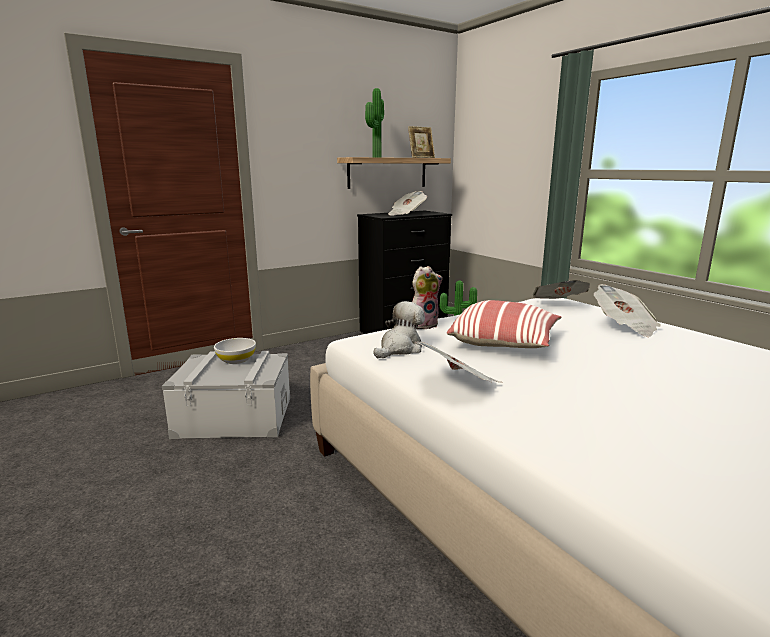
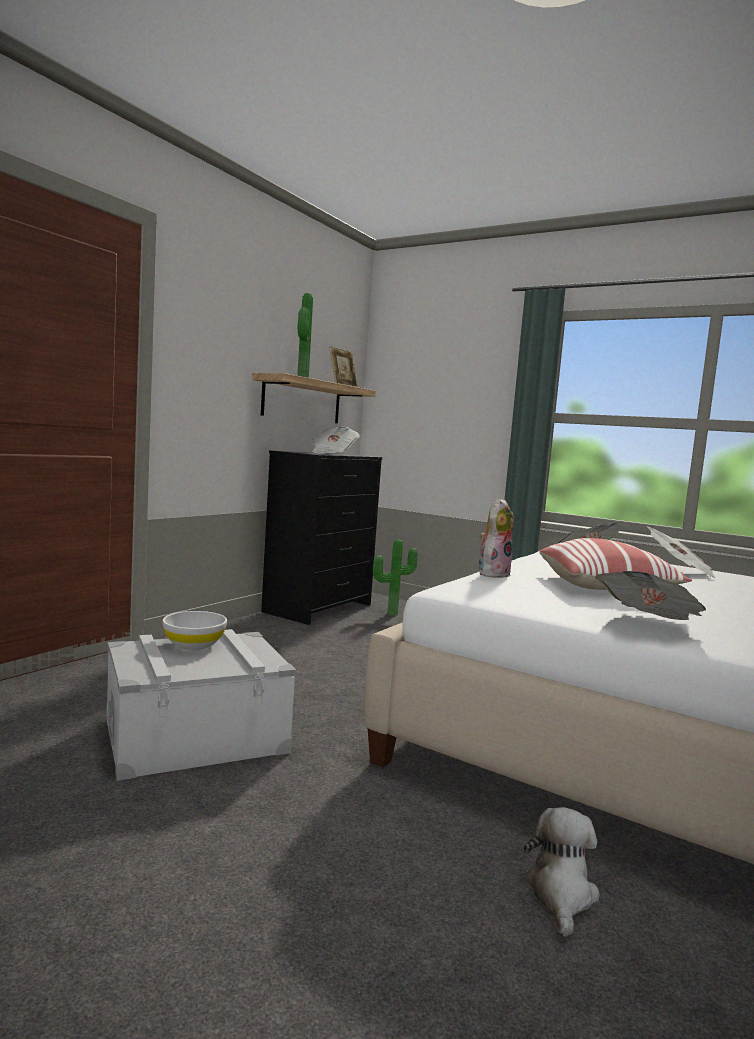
camera: 25 degrees left, 10 degrees down
plush toy [374,301,425,358] -> plush toy moved to [524,807,600,937]

